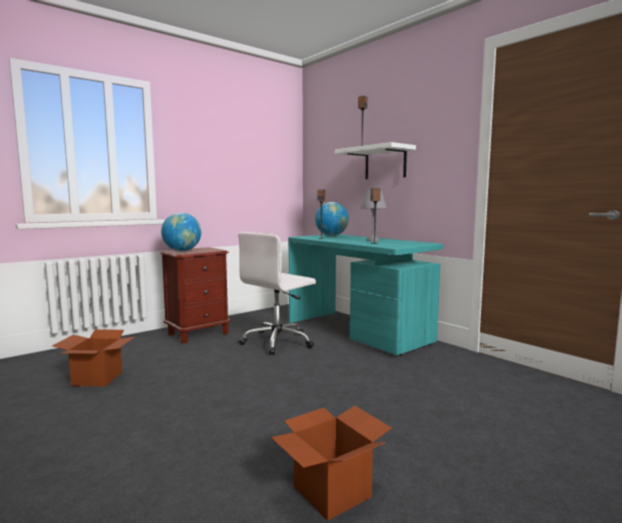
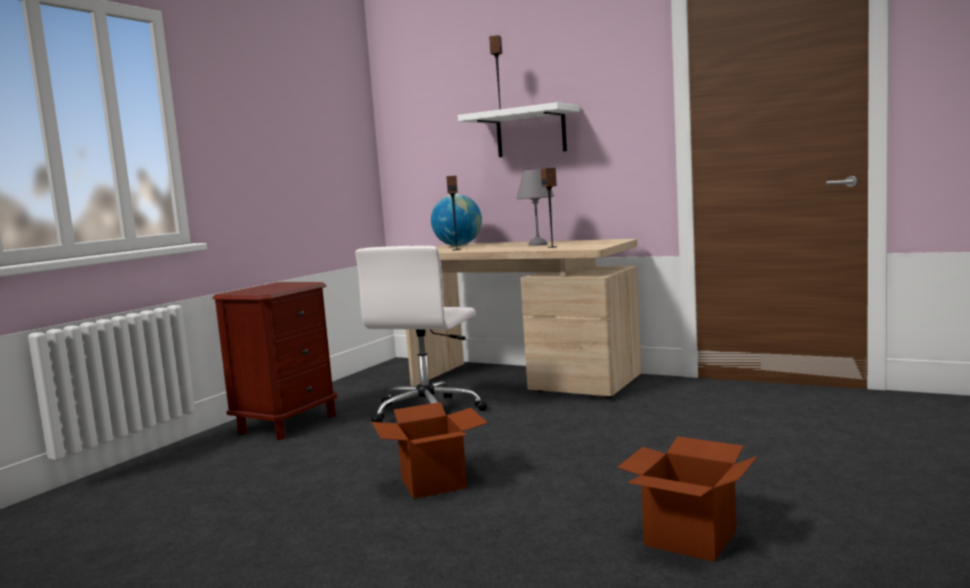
camera: 20 degrees left, 0 degrees up
cardboard box [52,329,134,387] -> cardboard box moved to [371,402,488,499]
globe [161,213,201,251] -> none
turquoise desk [288,234,443,356] -> beige desk [406,239,641,398]

